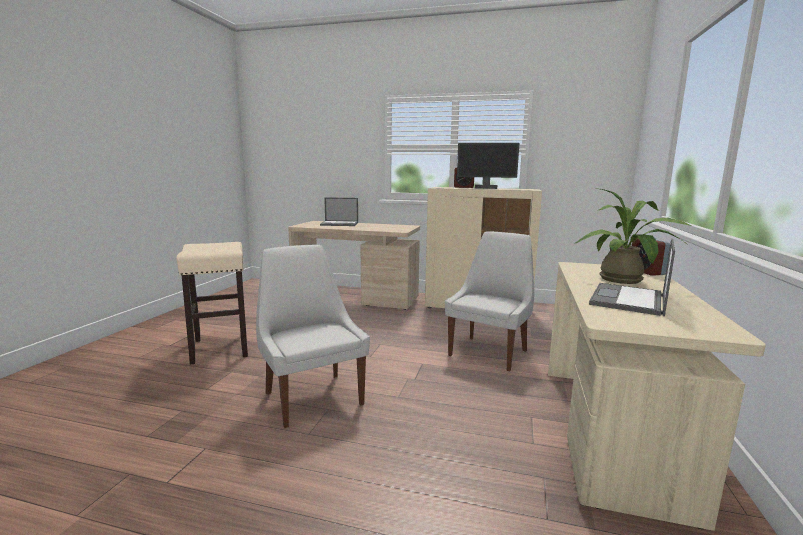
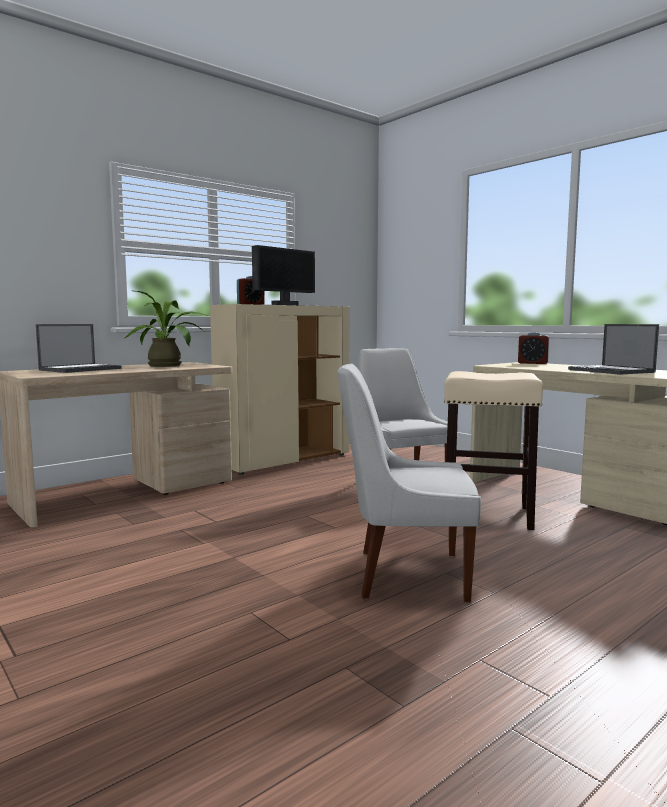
camera: 55 degrees left, 5 degrees down
beige stool [177,242,248,364] -> beige stool moved to [444,371,543,530]
potted plant [575,188,691,284] -> potted plant moved to [123,291,208,367]

